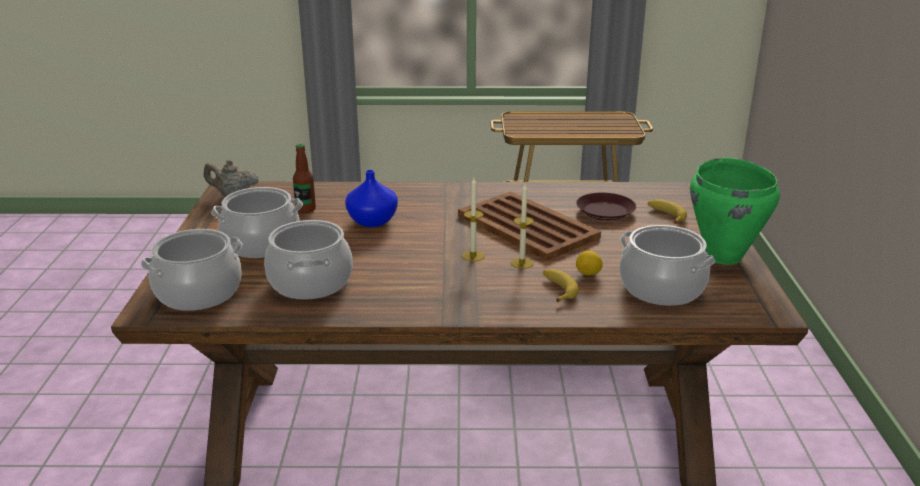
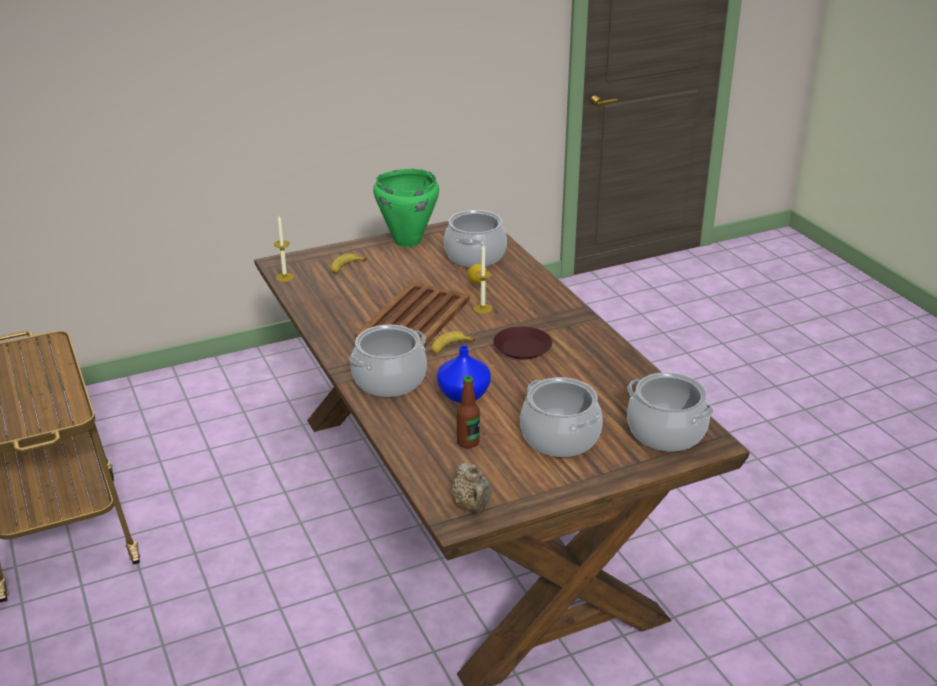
camera: 115 degrees left, 5 degrees up
cooking pot [264,220,352,300] -> cooking pot moved to [349,325,427,397]
candle [462,178,485,262] -> candle moved to [274,216,294,282]
banana [543,269,579,302] -> banana moved to [431,331,475,354]
brown plate [576,193,636,220] -> brown plate moved to [493,326,552,360]

